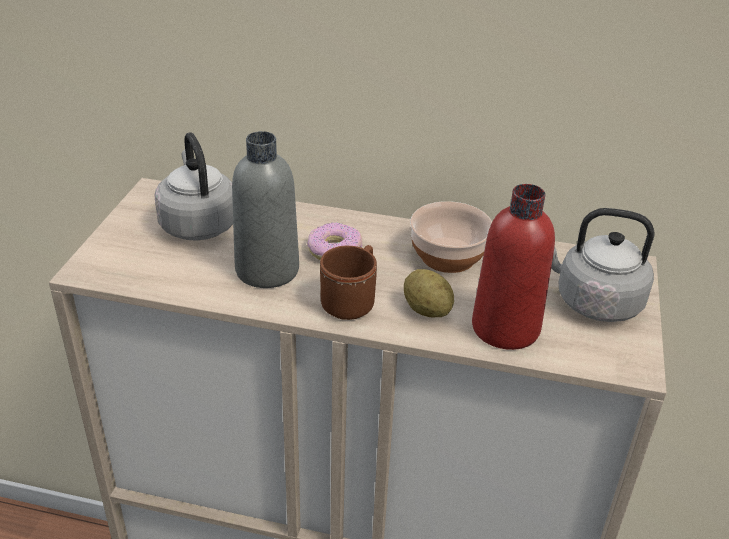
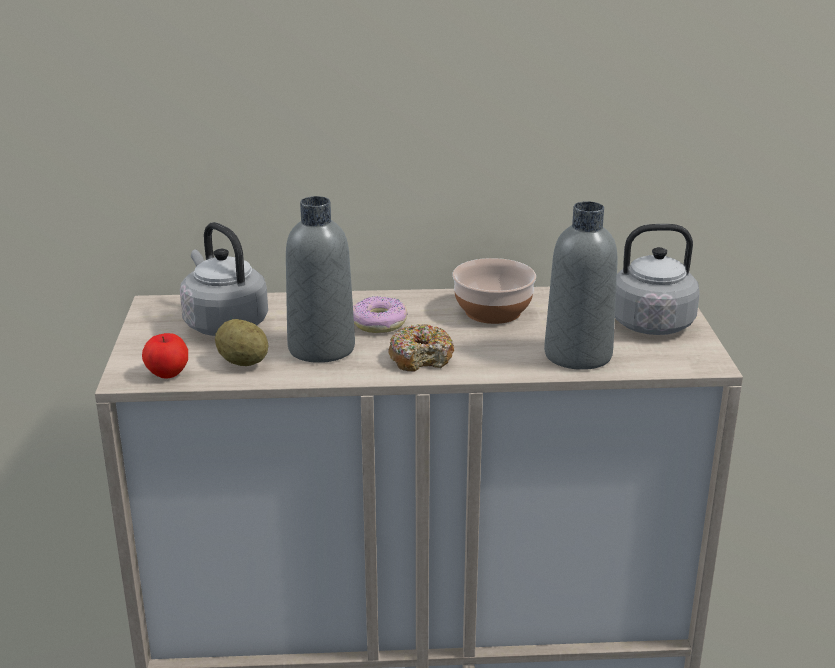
camera: 15 degrees left, 10 degrees down
brown mug [320,245,377,320] -> donut [388,324,454,372]
potato [404,269,454,317] -> potato moved to [215,319,269,366]
red bottle [472,184,555,350] -> grey bottle [544,201,618,370]
none -> apple [142,333,188,379]

